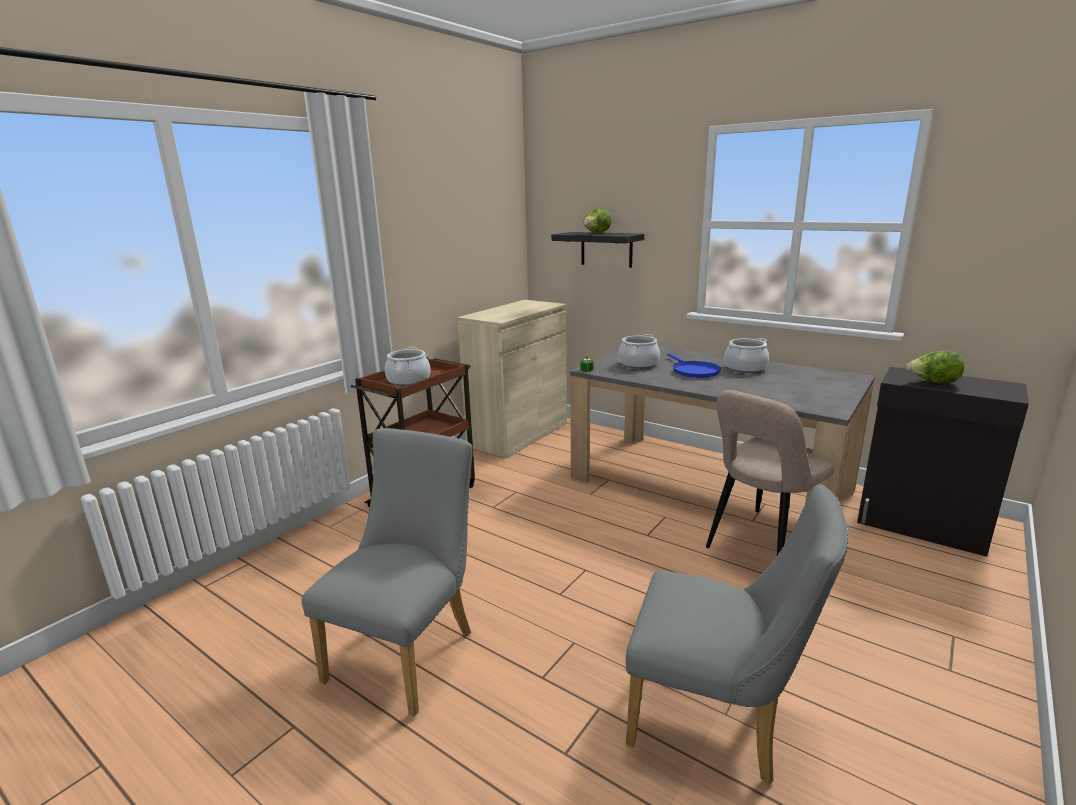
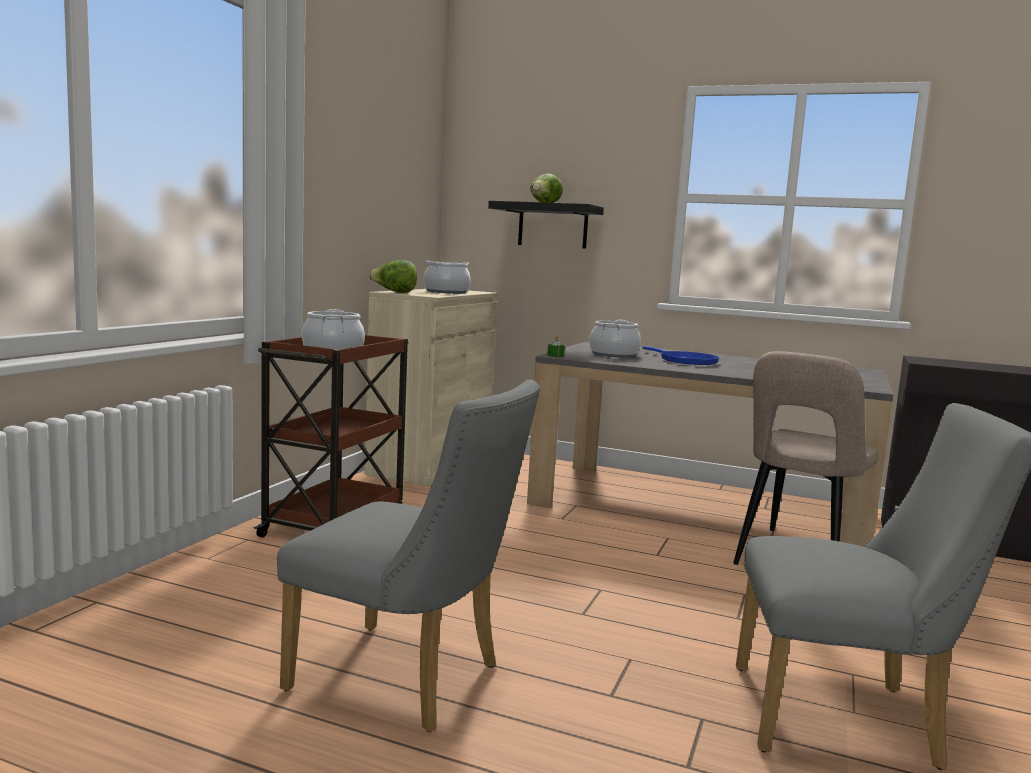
camera: 15 degrees left, 10 degrees down
grey chair [301,428,473,717] -> grey chair turned 105 degrees clockwise [277,380,540,732]
cooking pot [724,338,769,373] -> cooking pot moved to [424,261,471,294]
lettuce [906,350,964,383] -> lettuce moved to [368,260,417,293]

